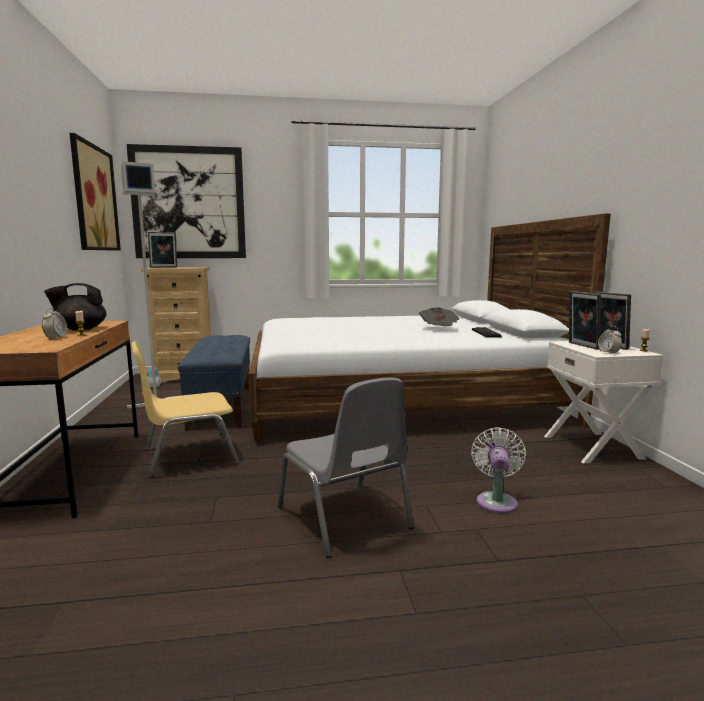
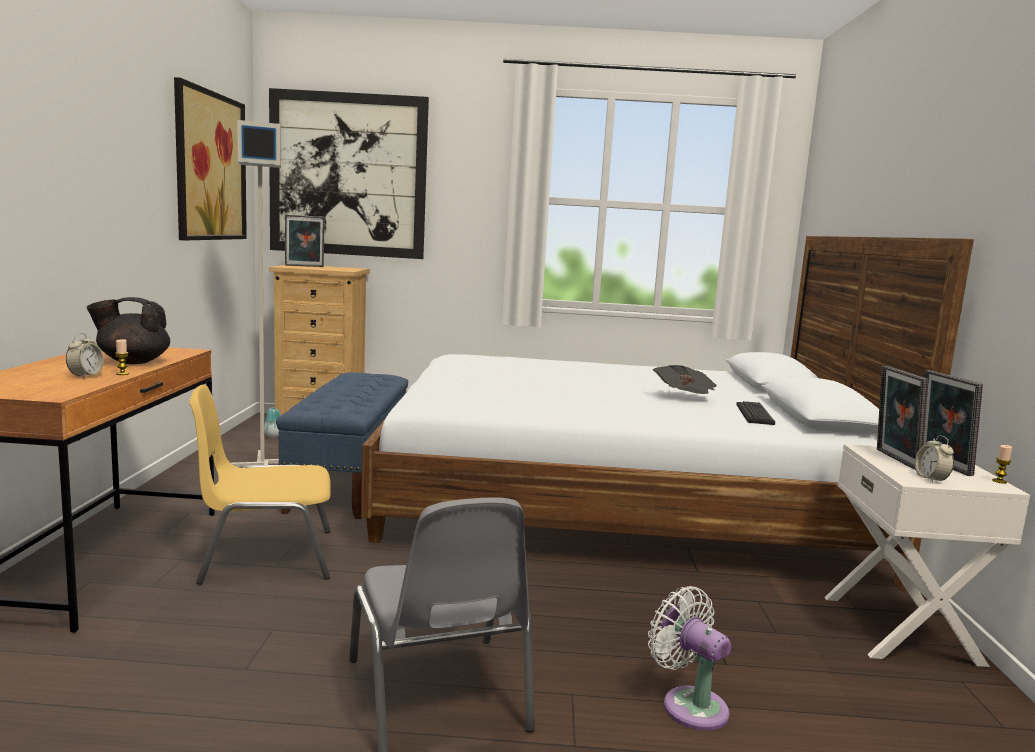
camera: 10 degrees right, 0 degrees up
white fan [471,427,526,514] -> white fan turned 60 degrees counterclockwise [648,586,731,731]

